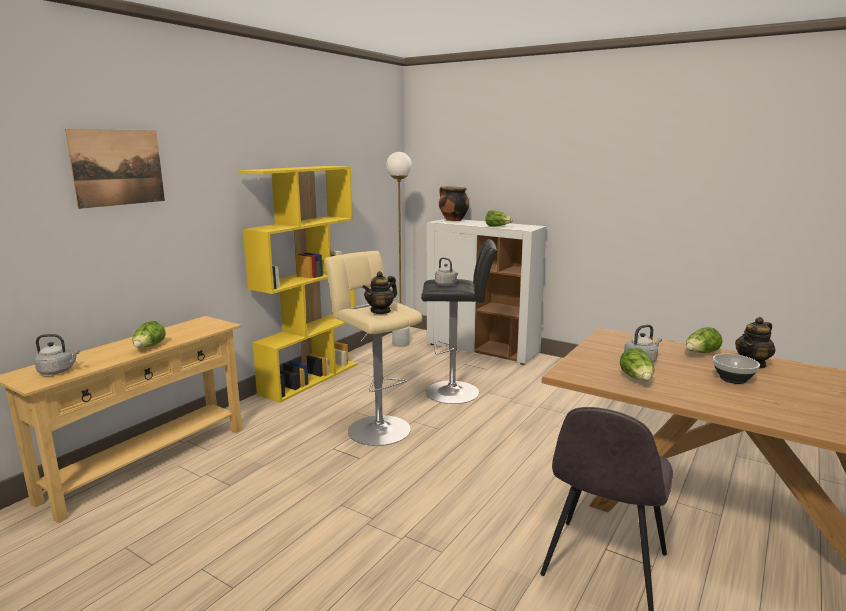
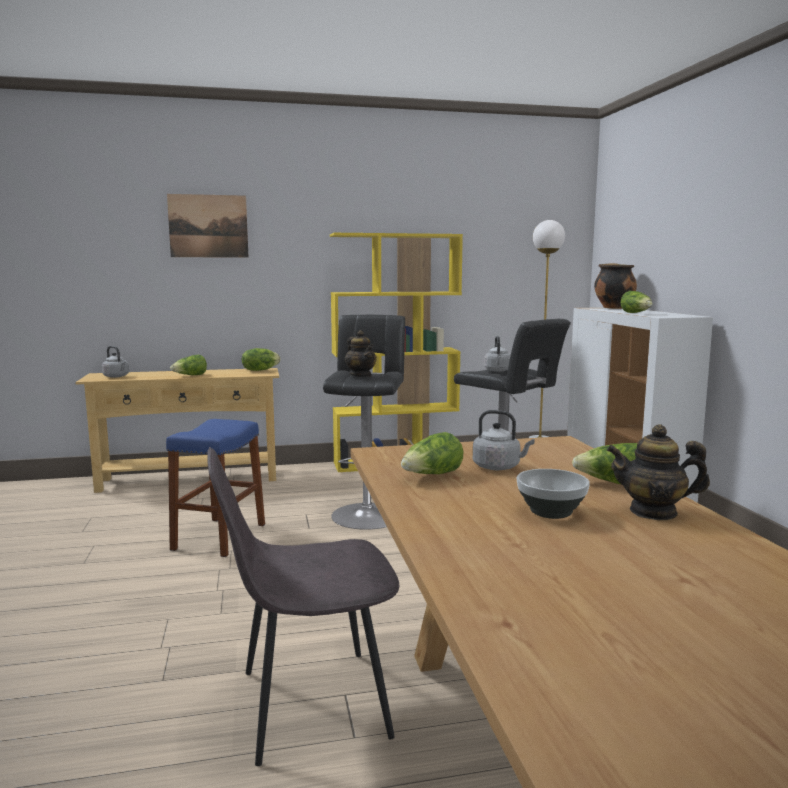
camera: 45 degrees right, 5 degrees down
beige stool [324,251,422,446] -> black stool [323,315,405,530]
teapot [362,271,397,314] -> teapot turned 120 degrees counterclockwise [345,330,376,377]
none -> blue stool [166,419,265,557]
none -> lettuce [242,348,280,371]

